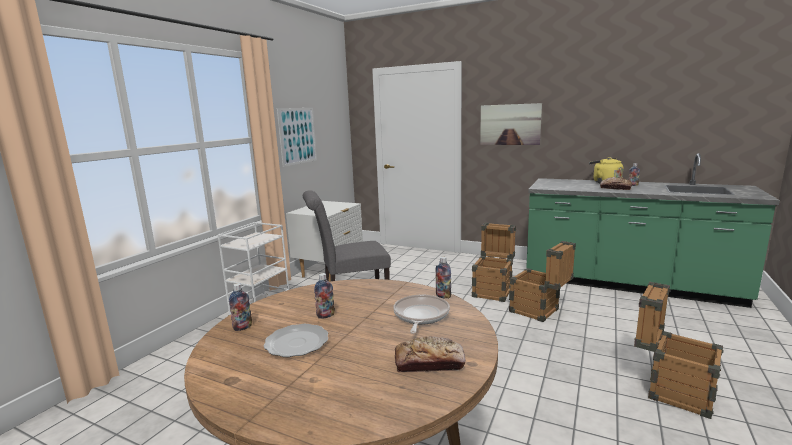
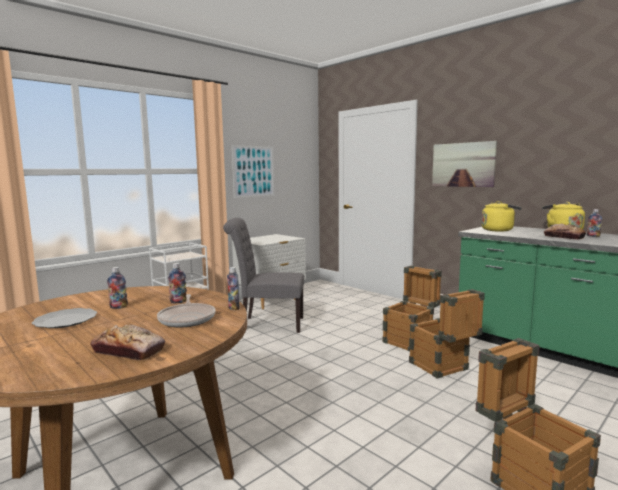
camera: 20 degrees right, 5 degrees down
bottle [229,283,252,331] -> bottle moved to [168,263,187,303]
frying pan [393,295,450,334] -> frying pan turned 135 degrees clockwise [157,294,216,327]
none -> yellow kettle [481,201,522,232]

